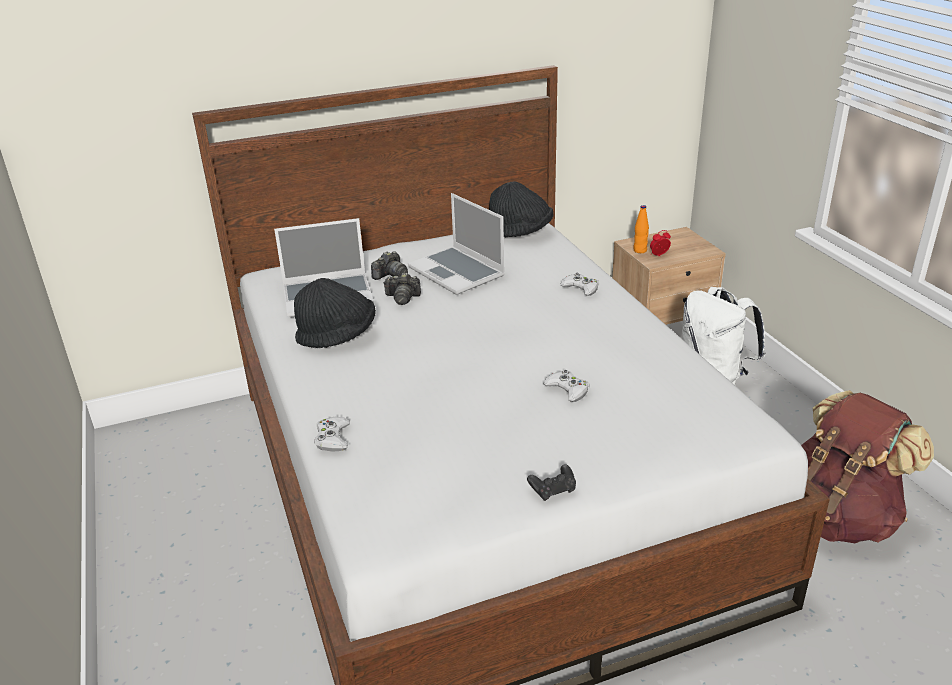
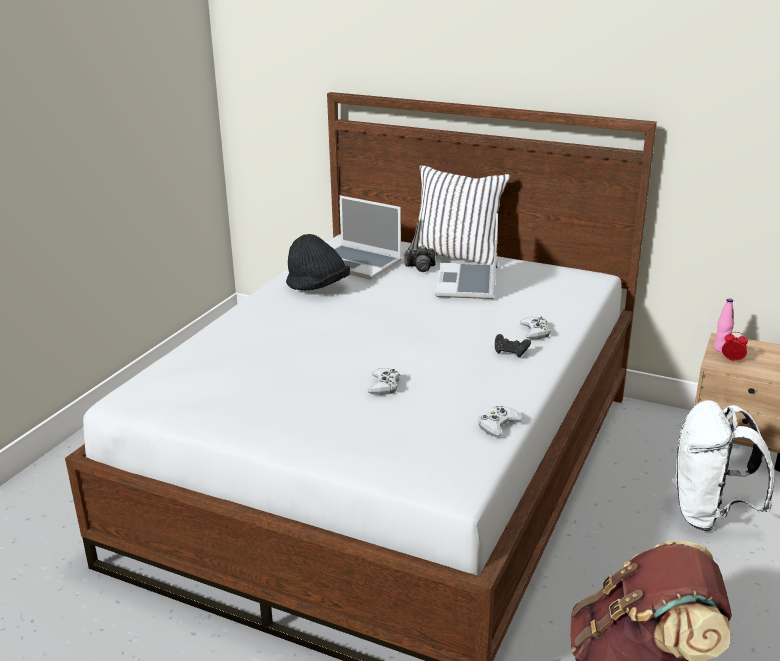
camera: 45 degrees right, 5 degrees down
white game controller [314,417,350,452] -> white game controller moved to [477,406,523,437]
camera [383,273,421,305] -> none
black hat [489,182,553,237] -> none
black game controller [527,464,576,501] -> black game controller moved to [495,334,531,358]
orange bottle [634,205,649,253] -> pink bottle [714,298,734,352]
none -> white pillow [408,165,511,268]

